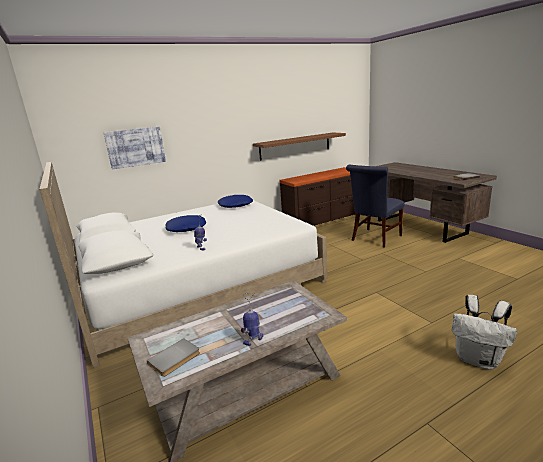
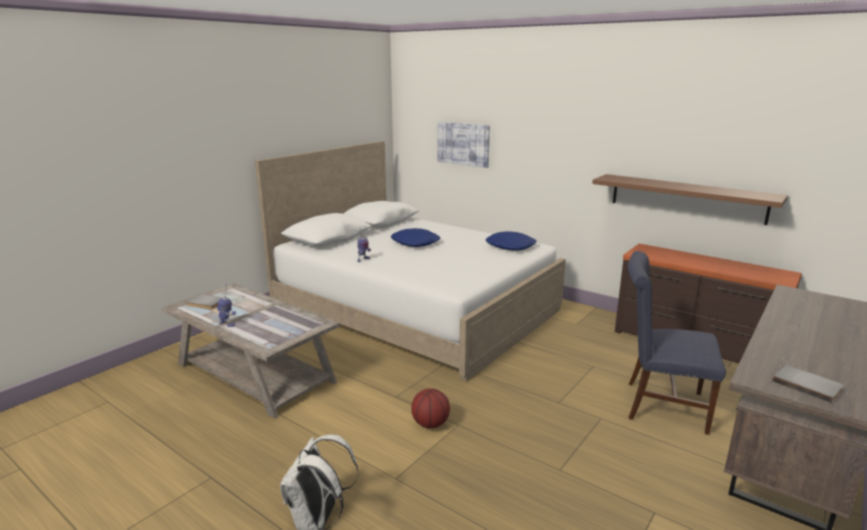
camera: 65 degrees right, 0 degrees up
none -> basketball [411,389,450,428]

